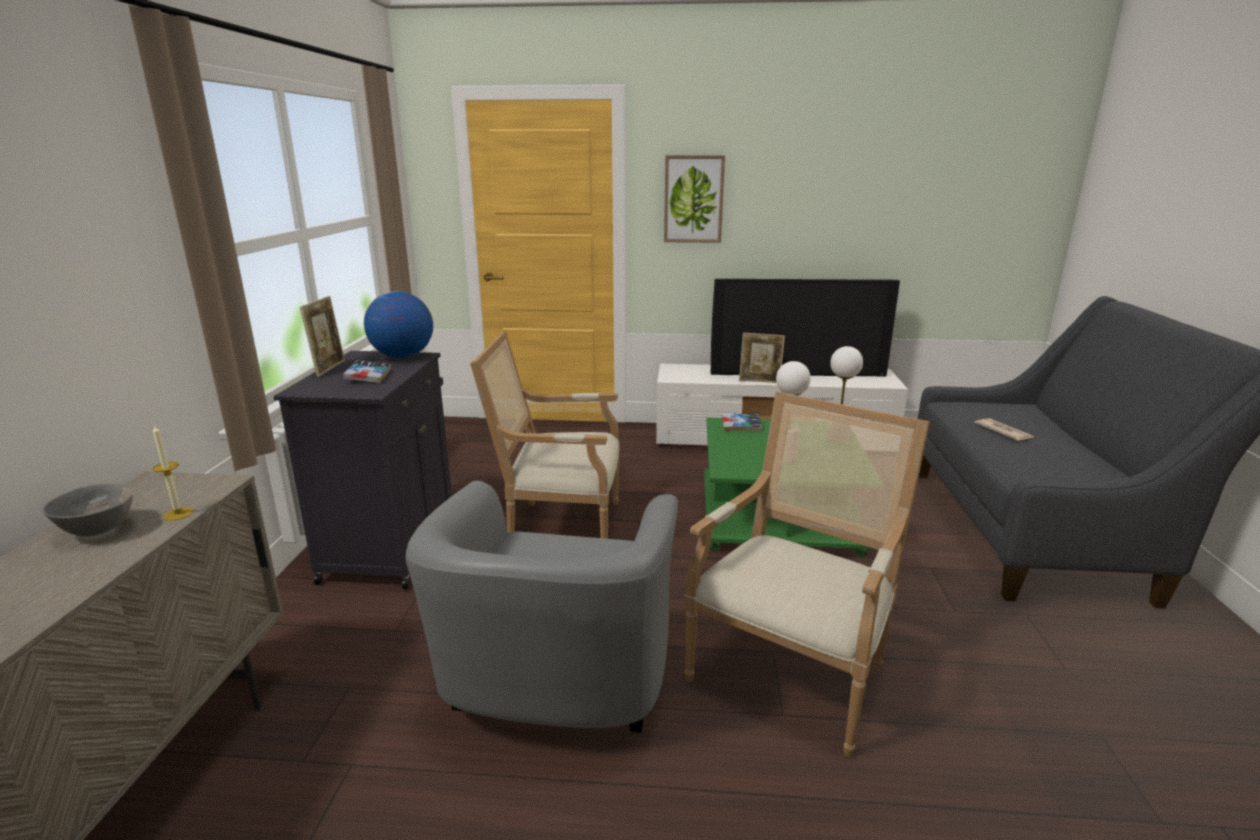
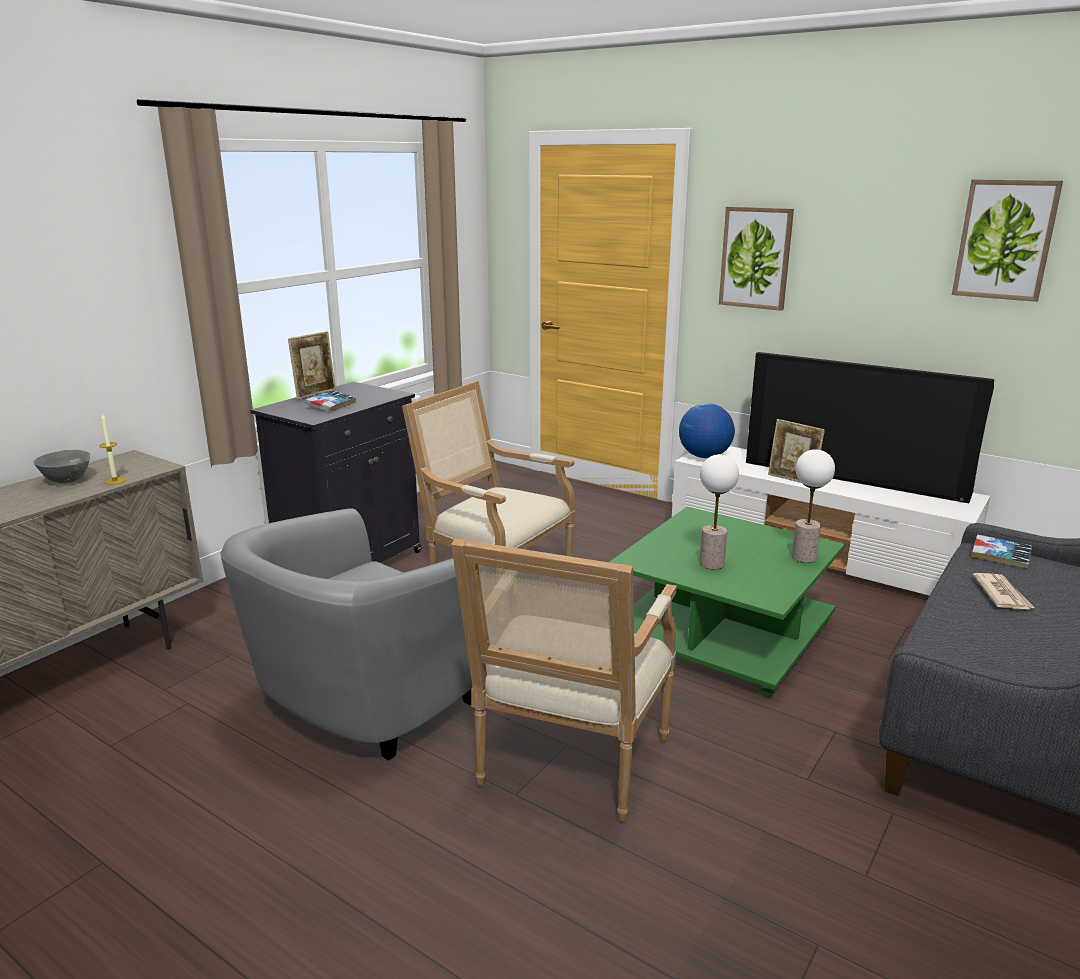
camera: 30 degrees right, 0 degrees up
globe [364,291,433,358] -> globe moved to [679,403,735,458]
armchair [684,391,930,757] -> armchair turned 135 degrees clockwise [451,538,677,821]
book [722,414,762,432] -> book moved to [971,534,1032,568]
none -> picture [952,180,1063,302]

